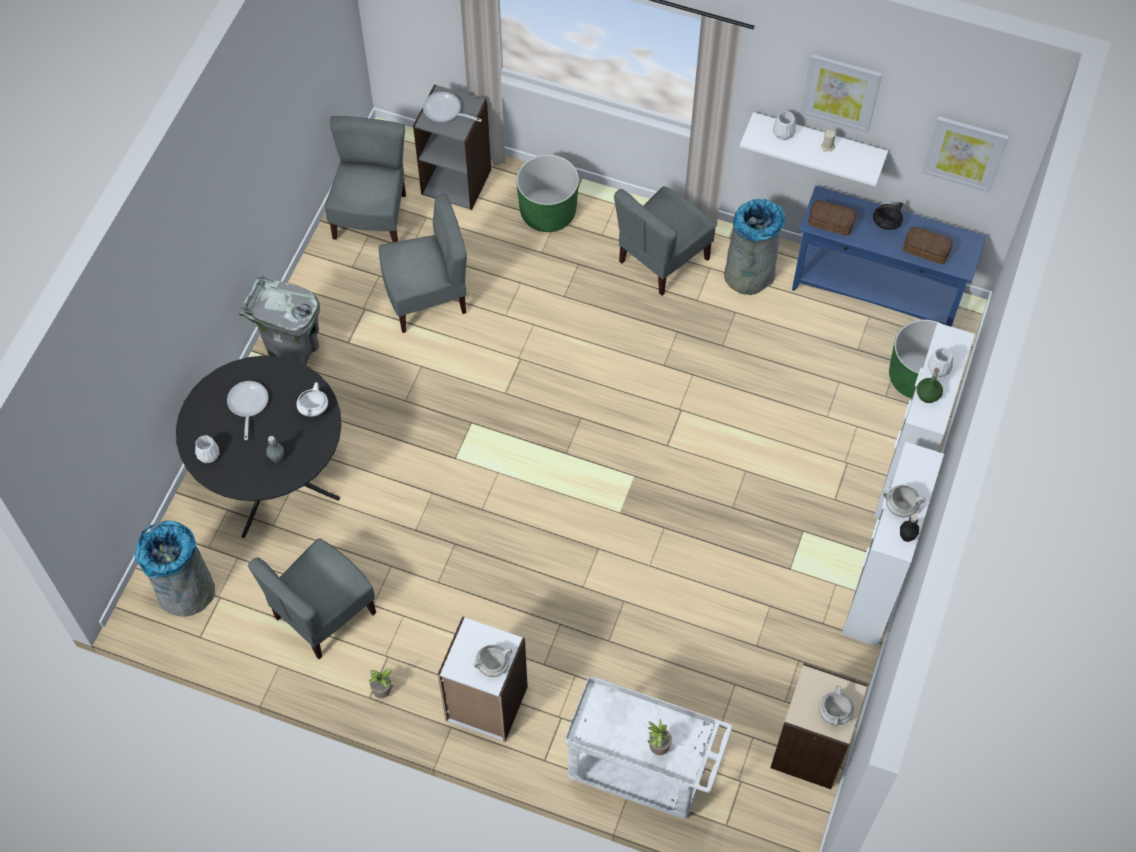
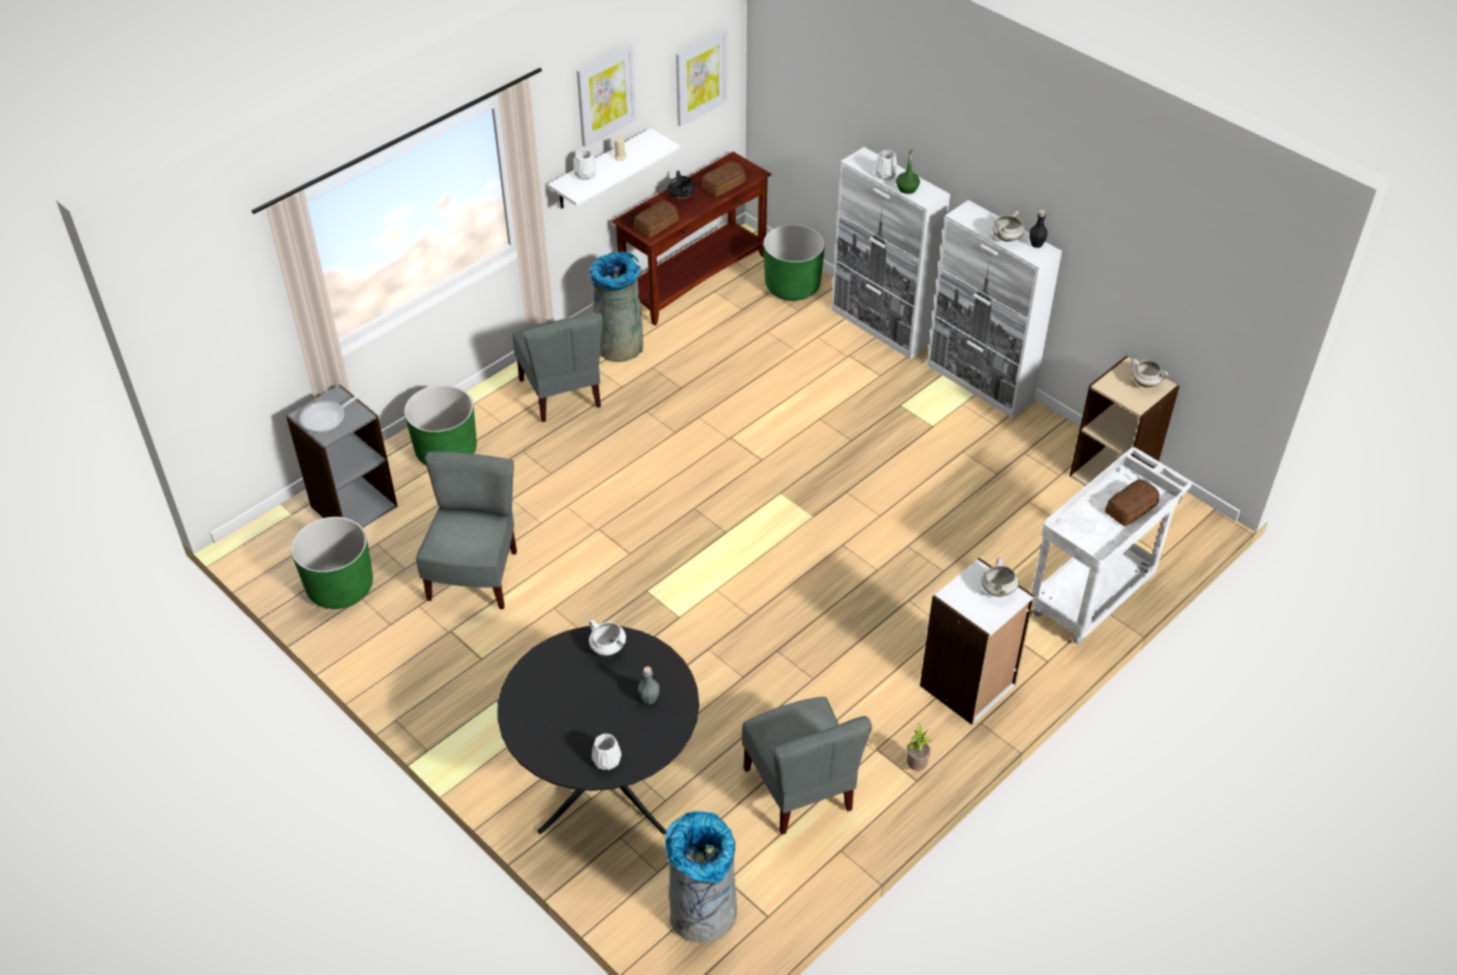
camera: 65 degrees left, 15 degrees down
frying pan [227,381,268,440] -> none
grey trash can [239,275,320,365] -> none
grey chair [325,116,406,242] -> green planter [291,517,373,609]
potted plant [648,719,672,755] -> bread [1105,479,1159,526]
blue console table [792,186,986,327] -> brown console table [611,152,771,326]

